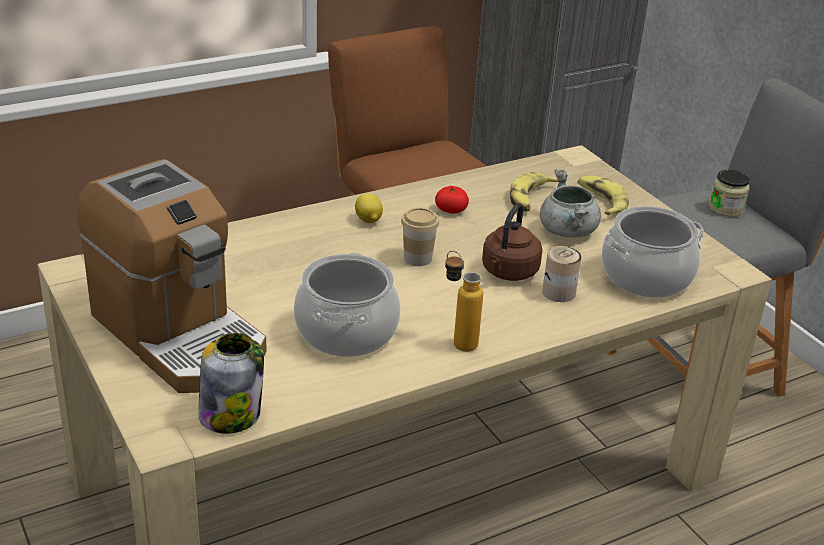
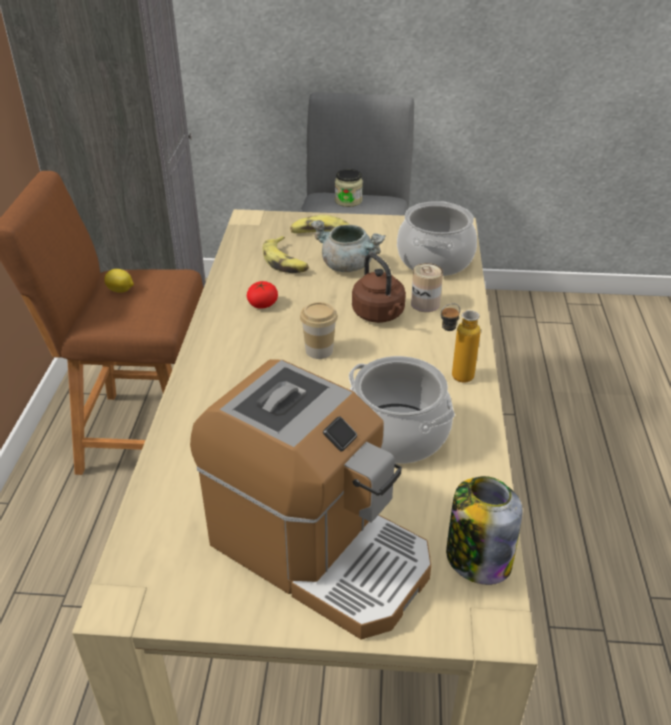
camera: 55 degrees left, 5 degrees up
coffee machine [77,159,267,393] -> coffee machine turned 45 degrees clockwise [190,359,431,639]
lemon [355,194,383,223] -> lemon moved to [104,269,134,293]

